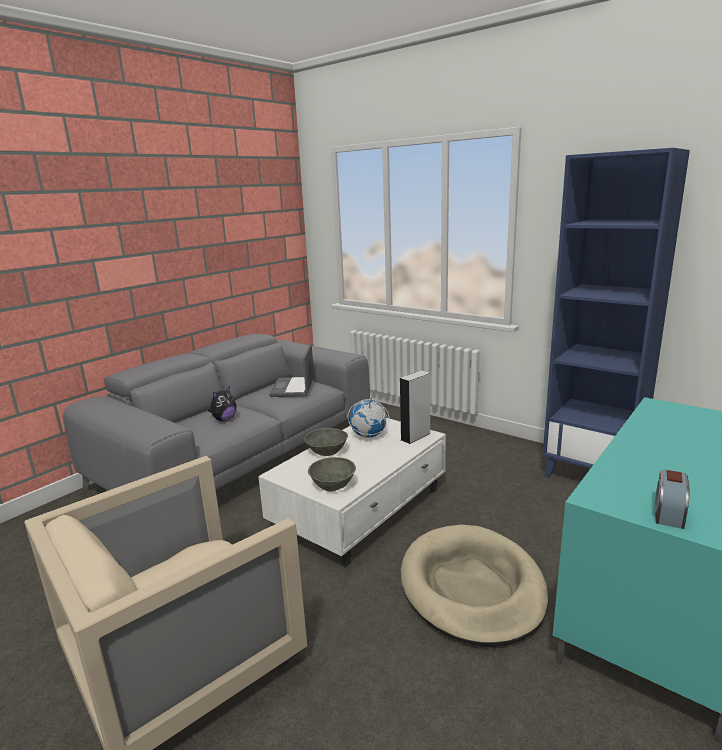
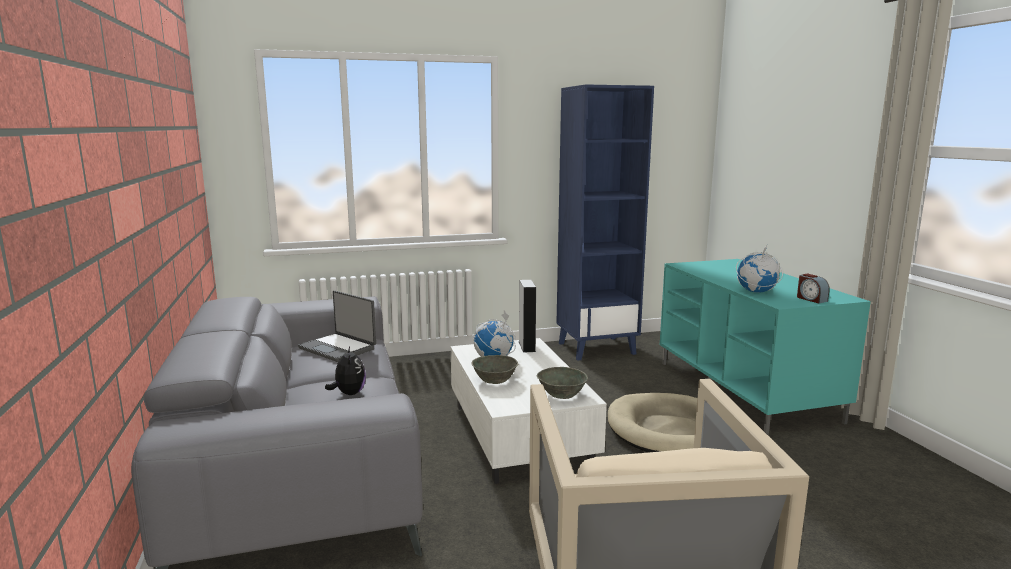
camera: 55 degrees left, 5 degrees down
none -> globe [736,243,783,293]

